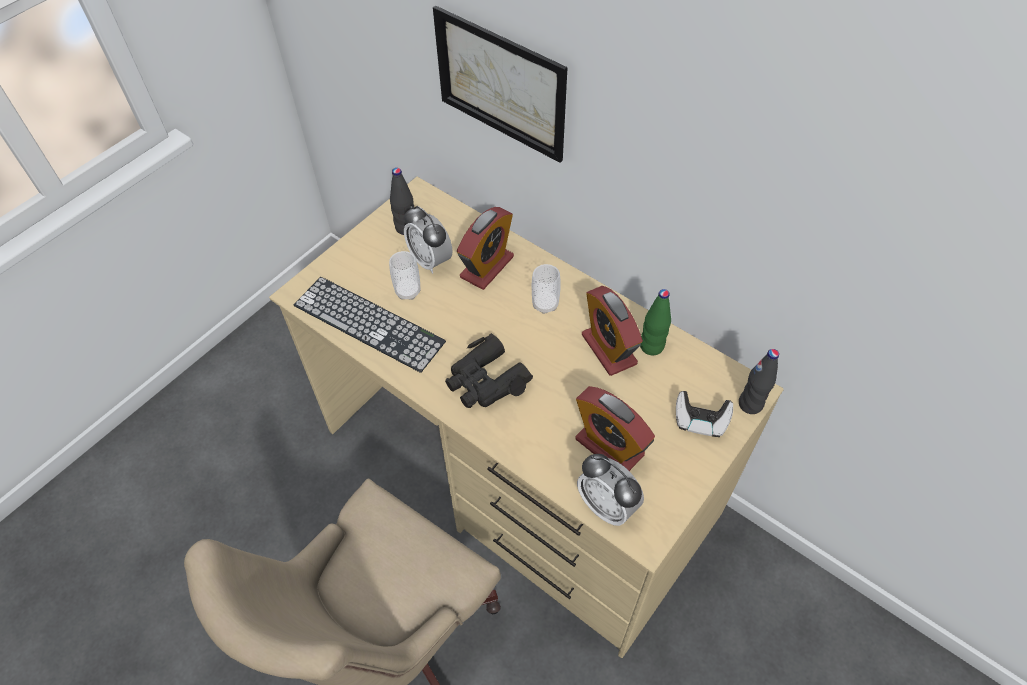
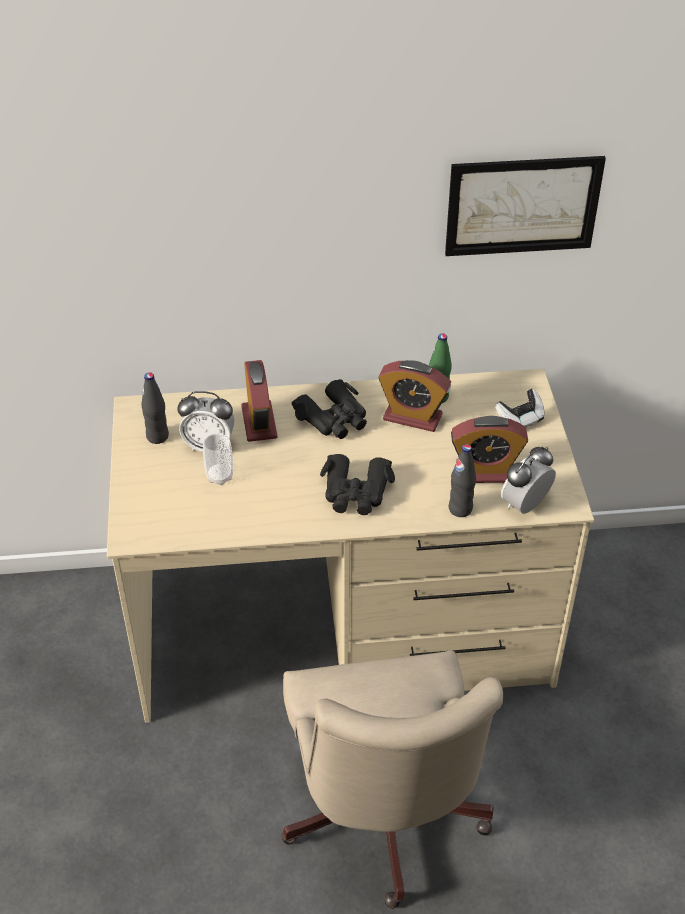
camera: 45 degrees left, 10 degrees down
keyboard [294,277,446,373] -> none
picture [433,6,568,163] -> picture moved to [445,156,606,256]
cup [532,264,561,314] -> black binoculars [291,379,367,439]
alarm clock [577,454,644,526] -> alarm clock turned 135 degrees clockwise [501,447,556,513]
black bottle [739,349,779,414] -> black bottle moved to [449,444,476,517]

